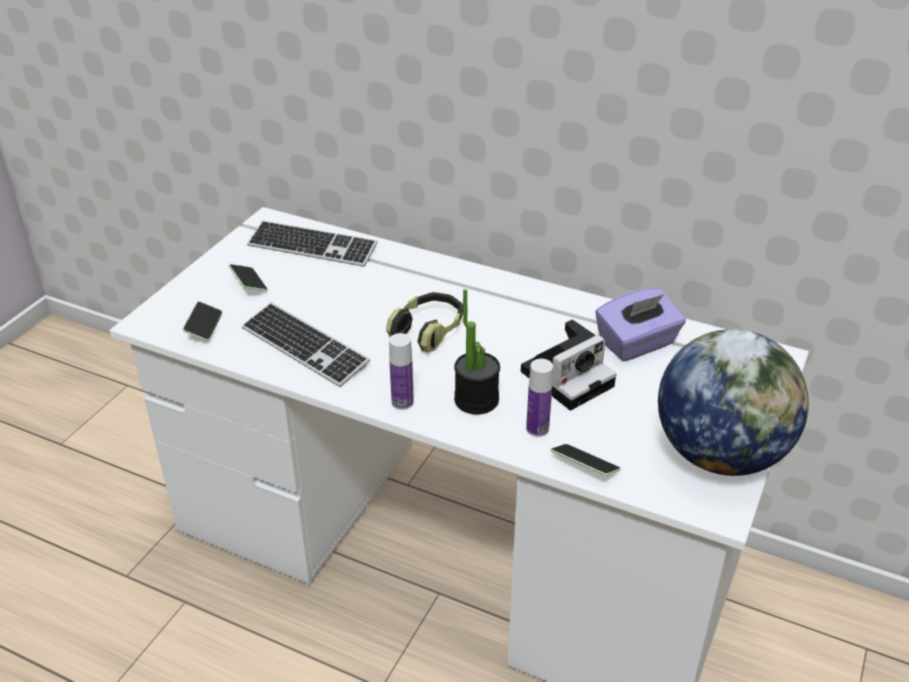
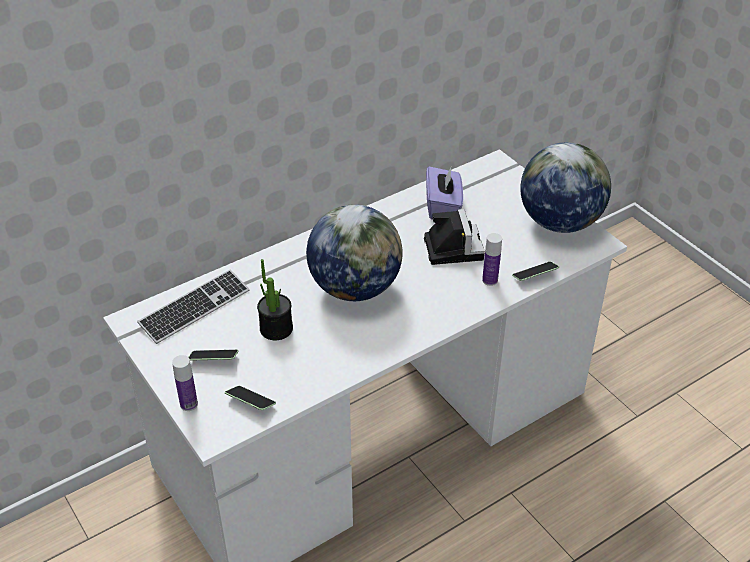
camera: 60 degrees left, 5 degrees up
keyboard [242,302,370,387] -> none
headphones [386,292,463,353] -> globe [306,204,403,301]
bottle [389,333,414,410] -> bottle moved to [172,355,198,411]
potted plant [454,289,500,415] -> potted plant moved to [257,259,293,340]

